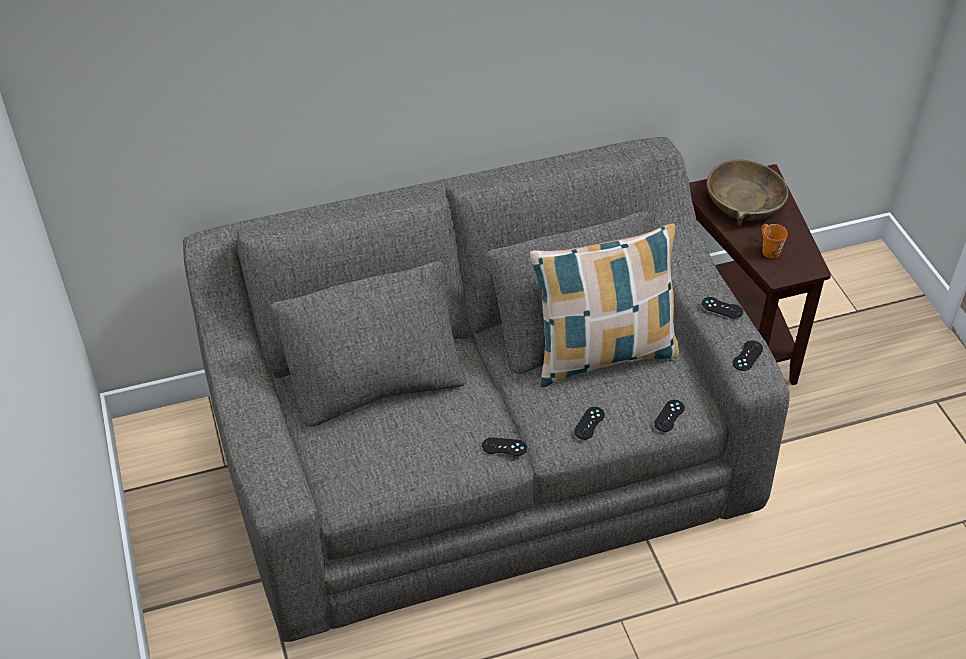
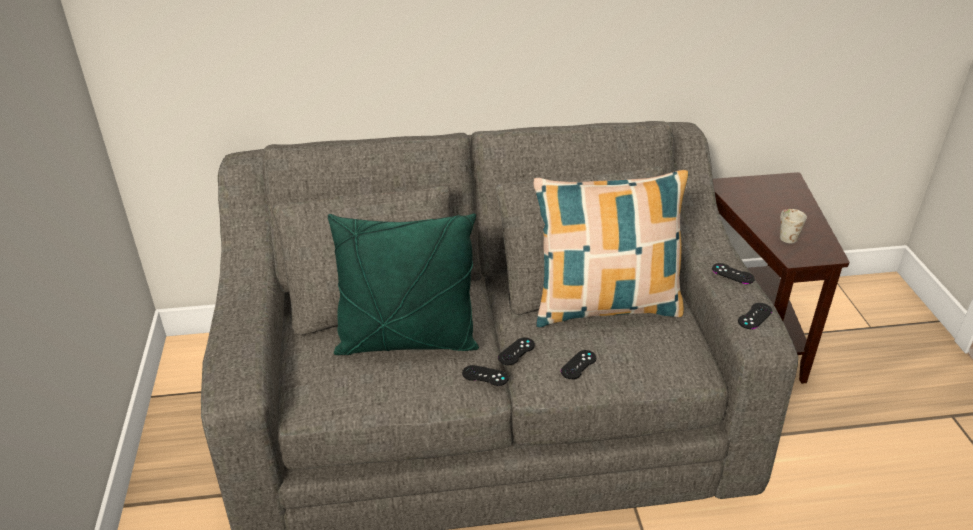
camera: 10 degrees right, 10 degrees down
black game controller [654,400,685,432] -> black game controller moved to [498,337,535,365]
brown bowl [707,159,789,225] -> none
orange mug [762,224,788,259] -> white mug [780,209,807,243]
none -> green pillow [328,213,479,355]

